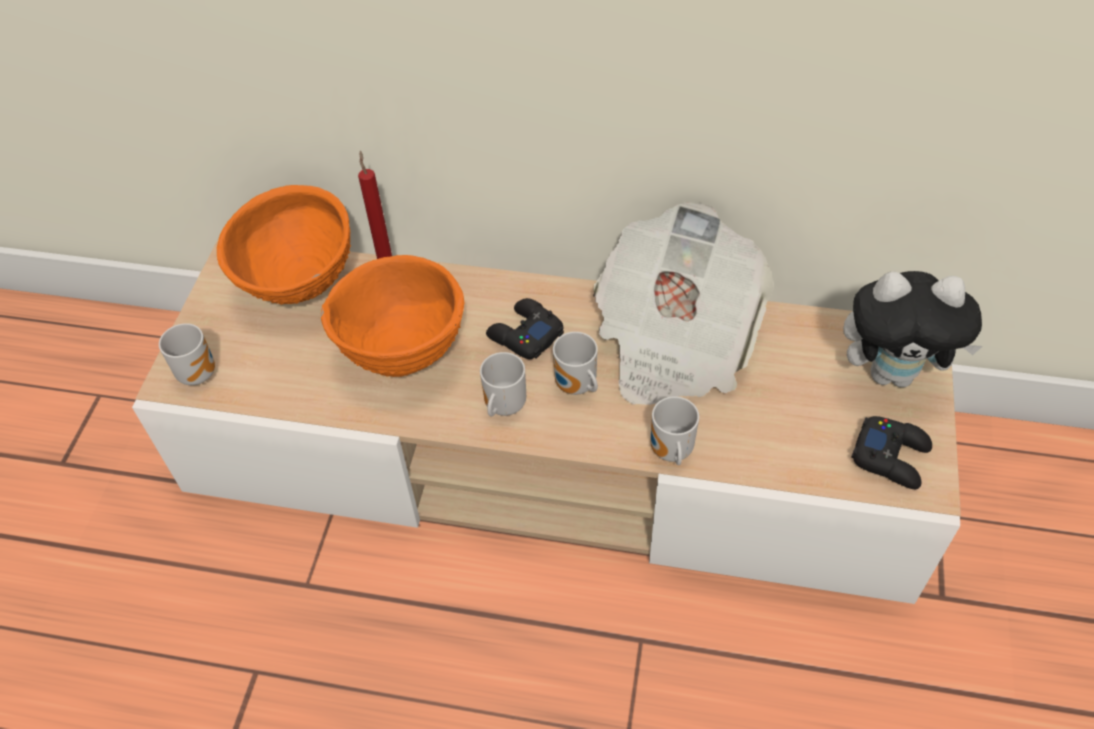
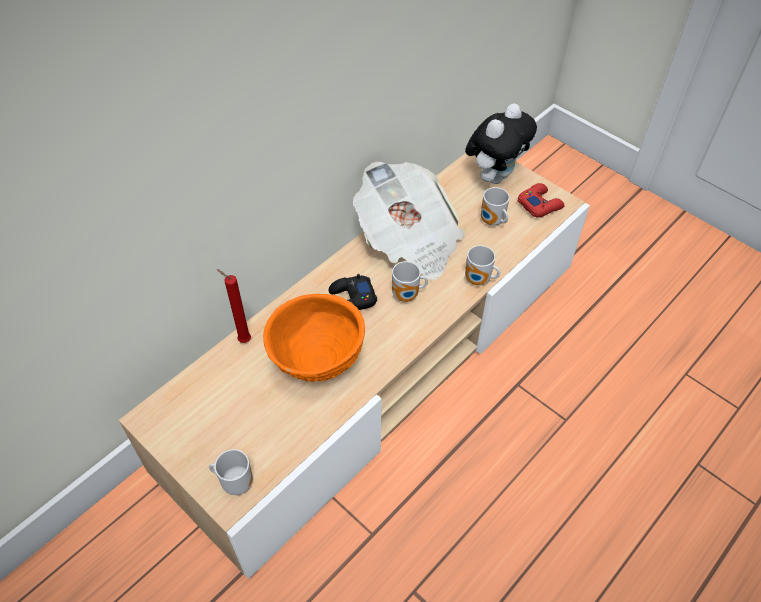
camera: 60 degrees left, 0 degrees up
orange bowl [217,185,351,305] -> none
mug [480,352,526,416] -> mug moved to [481,187,510,226]
black game controller [851,416,932,489] -> red game controller [518,183,565,218]

